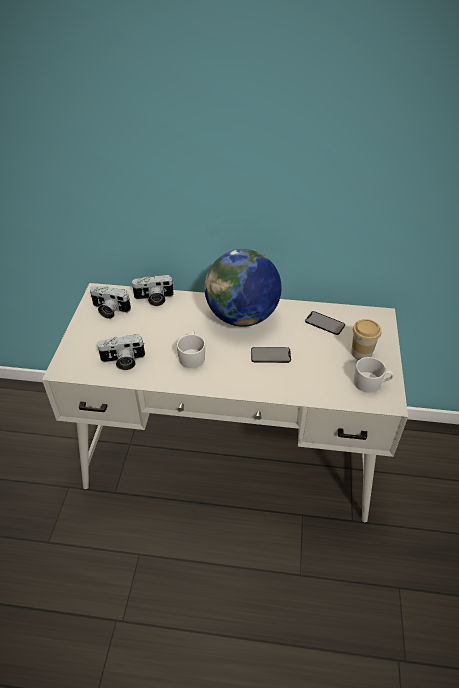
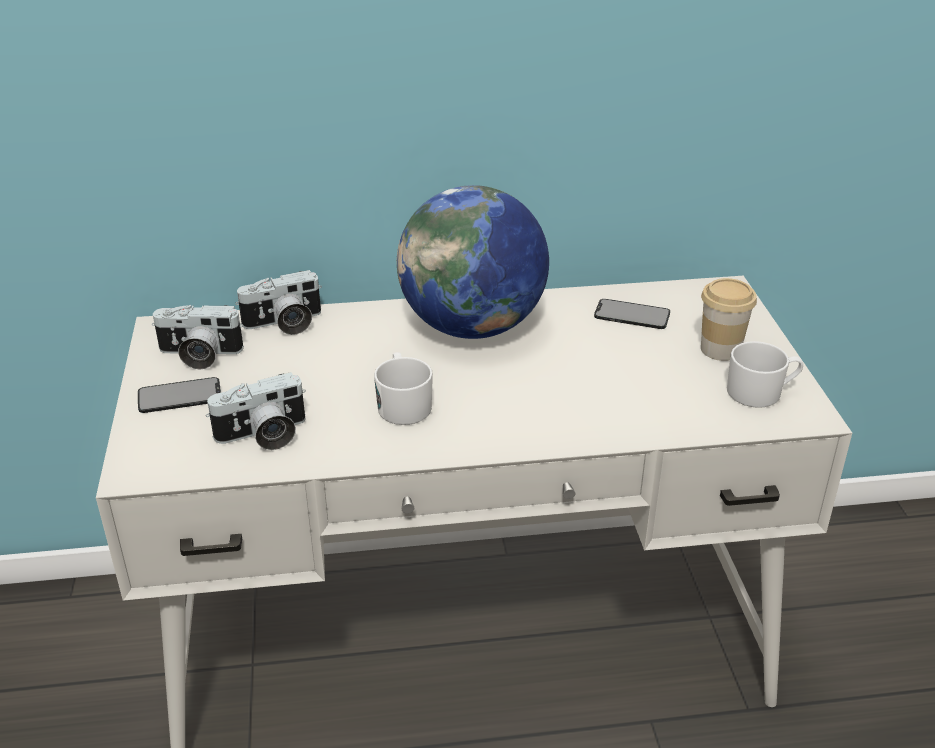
camera: 15 degrees left, 10 degrees down
phone [251,347,291,363] -> phone moved to [138,377,221,413]

